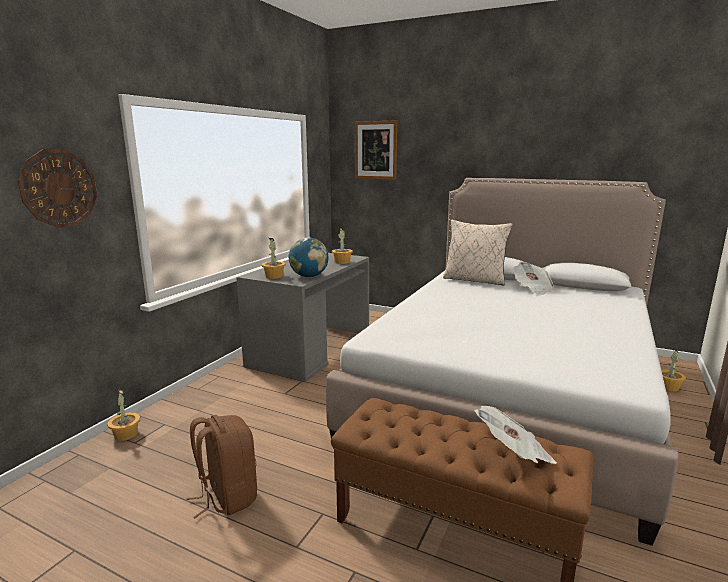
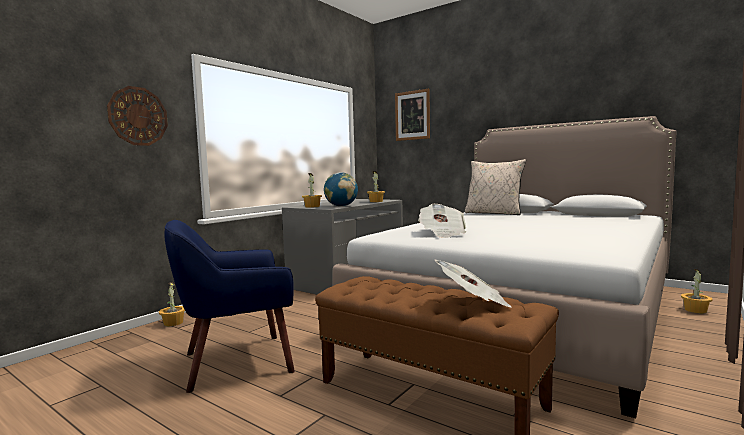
camera: 10 degrees right, 10 degrees down
brown backpack [186,415,257,518] -> blue armchair [164,220,295,393]
newspaper [513,262,555,295] -> newspaper moved to [418,204,466,238]

